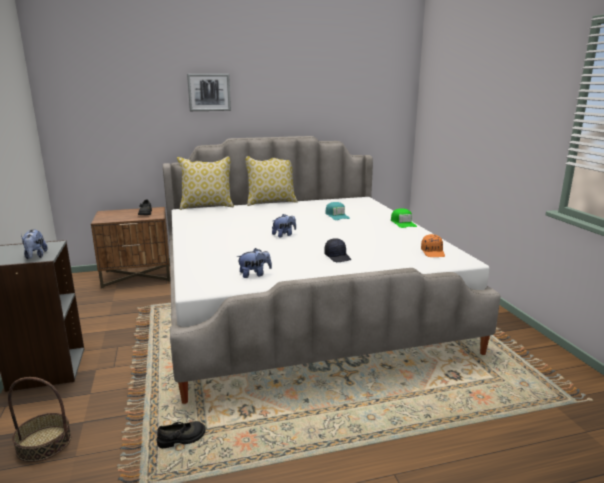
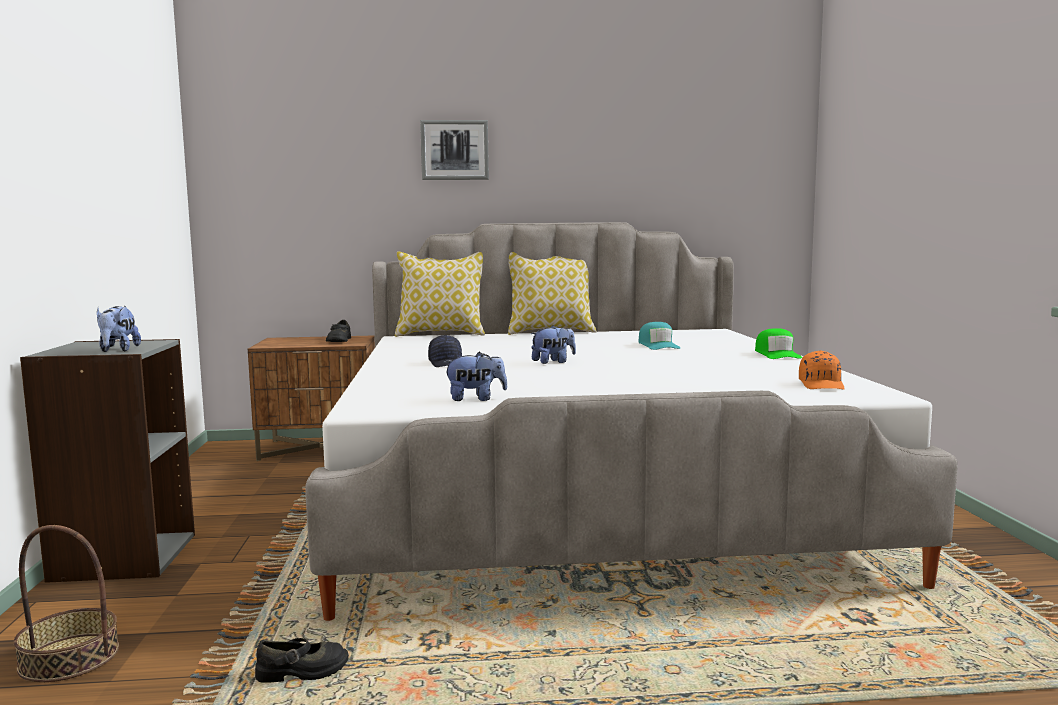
camera: 10 degrees right, 10 degrees down
black cap [324,238,351,262] -> black cap moved to [428,335,462,367]

